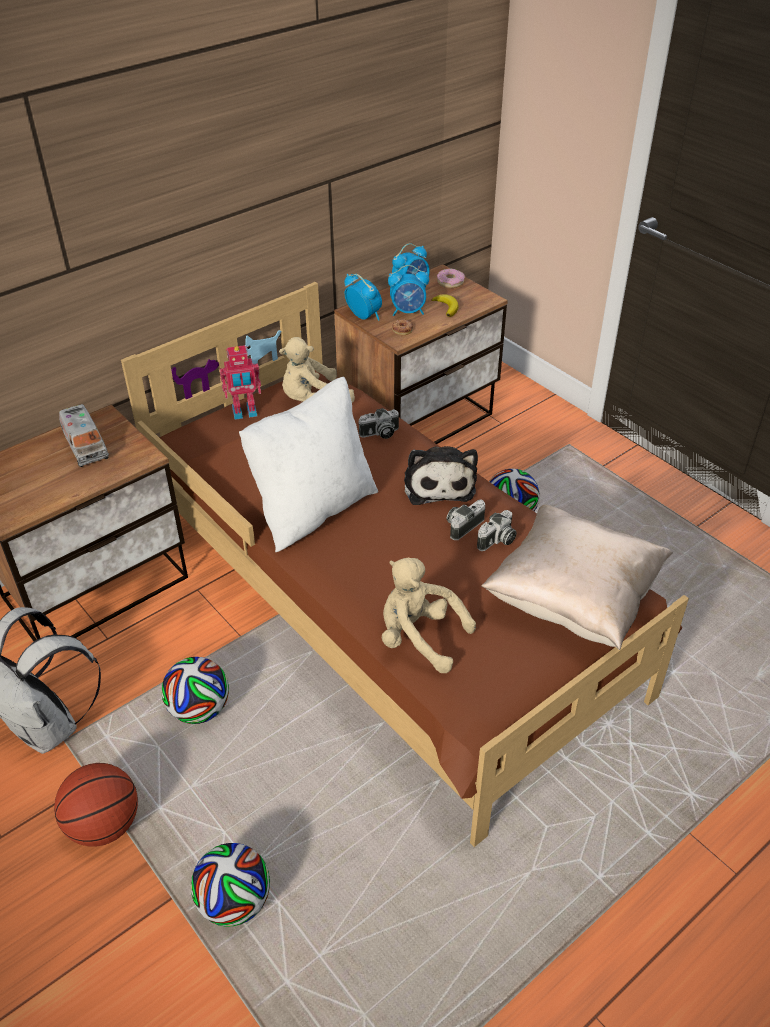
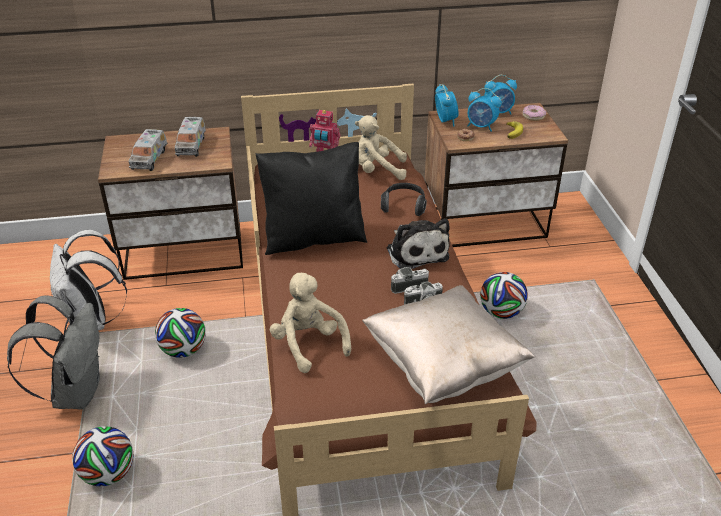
camera: 30 degrees right, 5 degrees down
basketball [54,763,138,847] -> grey backpack [7,295,100,409]
white pillow [239,377,378,552] -> black pillow [256,142,367,255]
camera [358,408,399,439] -> headphones [381,183,427,216]
plush toy [404,446,478,505] -> plush toy turned 45 degrees counterclockwise [387,218,450,269]
none -> toy truck [129,129,167,171]

